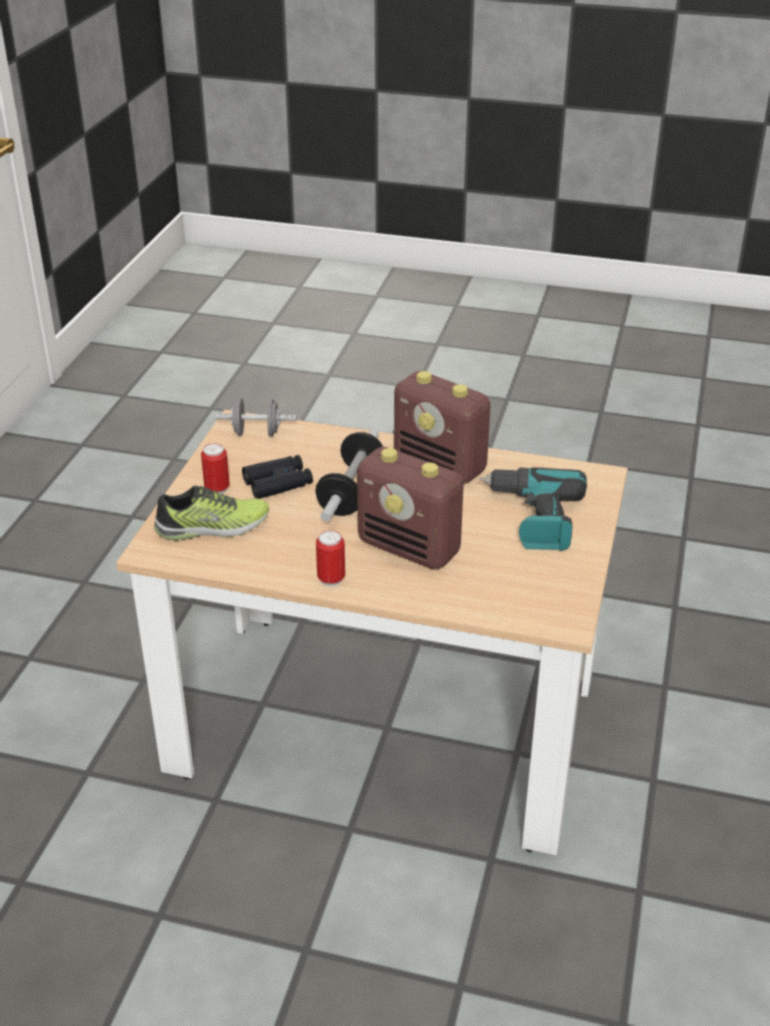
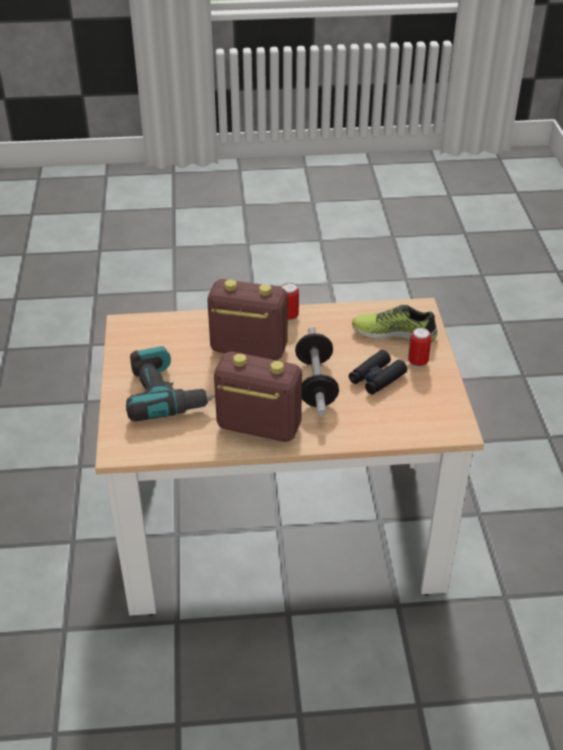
camera: 160 degrees right, 5 degrees up
shoe [154,486,269,541] -> shoe turned 45 degrees clockwise [352,305,437,342]
grey dumbbell [215,398,297,437] -> none

